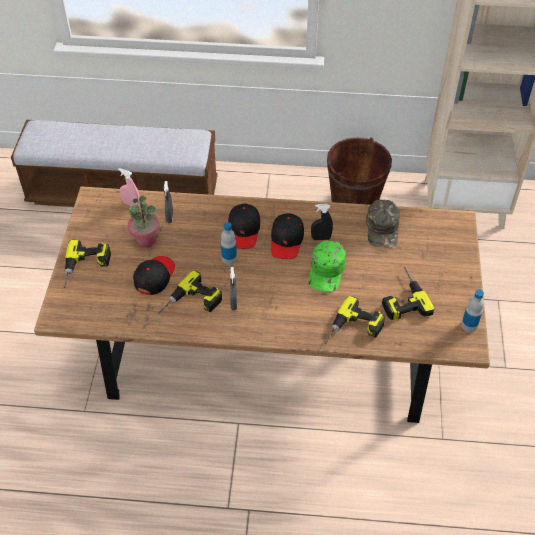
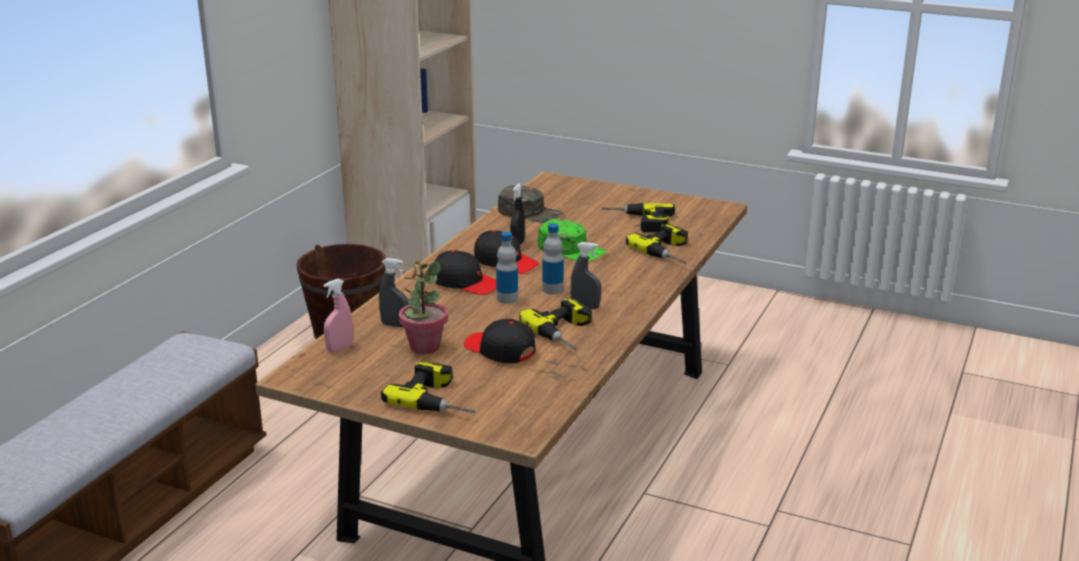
camera: 70 degrees left, 25 degrees down
bottle [461,289,484,332] -> bottle moved to [542,223,564,294]

